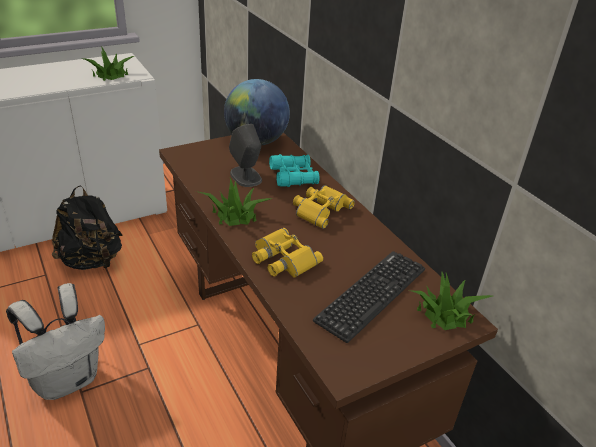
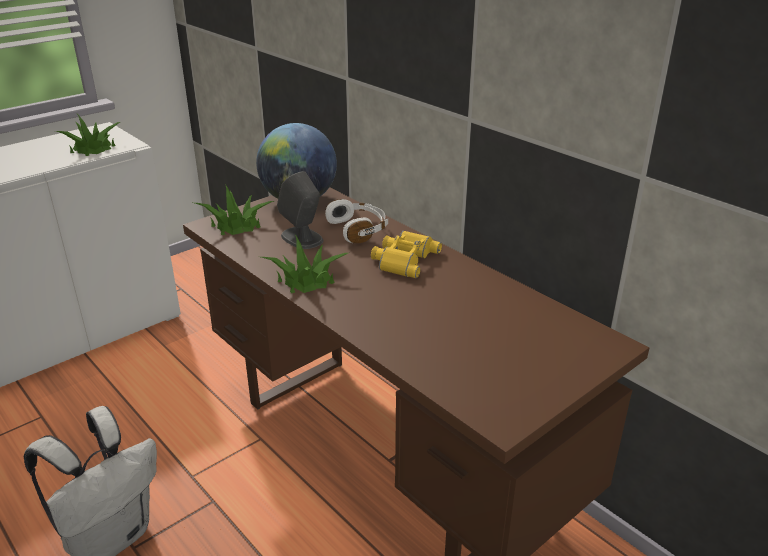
camera: 10 degrees left, 5 degrees down
black backpack [51,185,123,270] -> none
yellow binoculars [252,228,323,278] -> none
turquoise binoculars [269,154,319,187] -> white headphones [325,199,388,244]
keyboard [313,251,425,343] -> none
potted plant [409,272,492,330] -> potted plant moved to [195,184,274,235]

